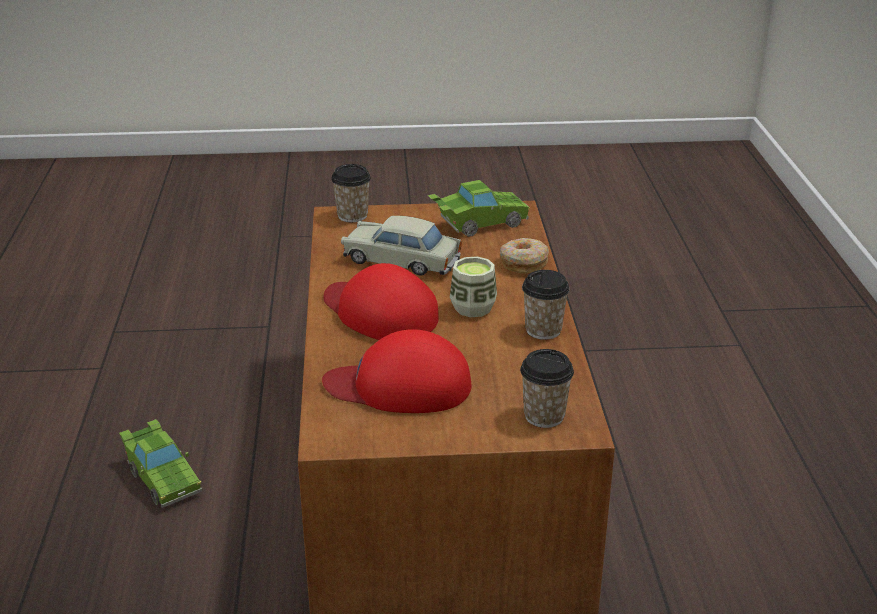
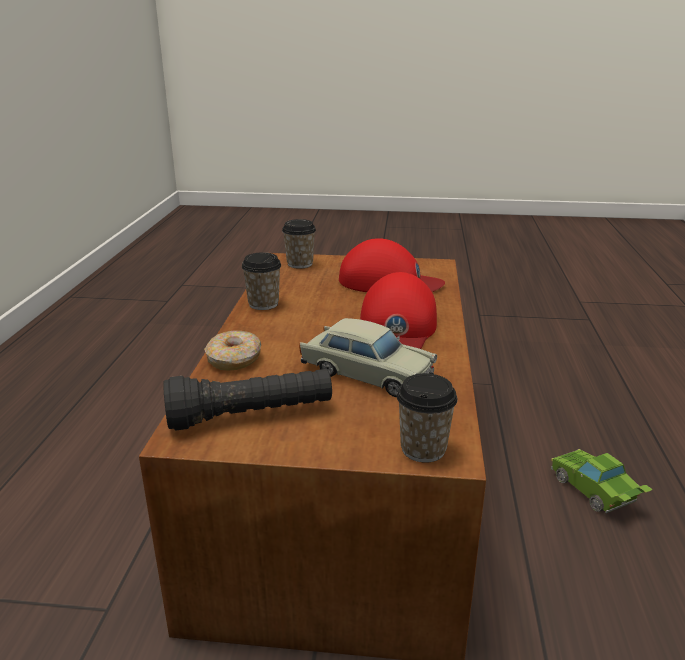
camera: 170 degrees left, 5 degrees down
red cap [323,263,439,340] -> red cap turned 45 degrees clockwise [360,272,437,349]
green toy car [428,180,530,237] -> black flashlight [163,369,332,430]
cup [450,256,497,317] -> none

